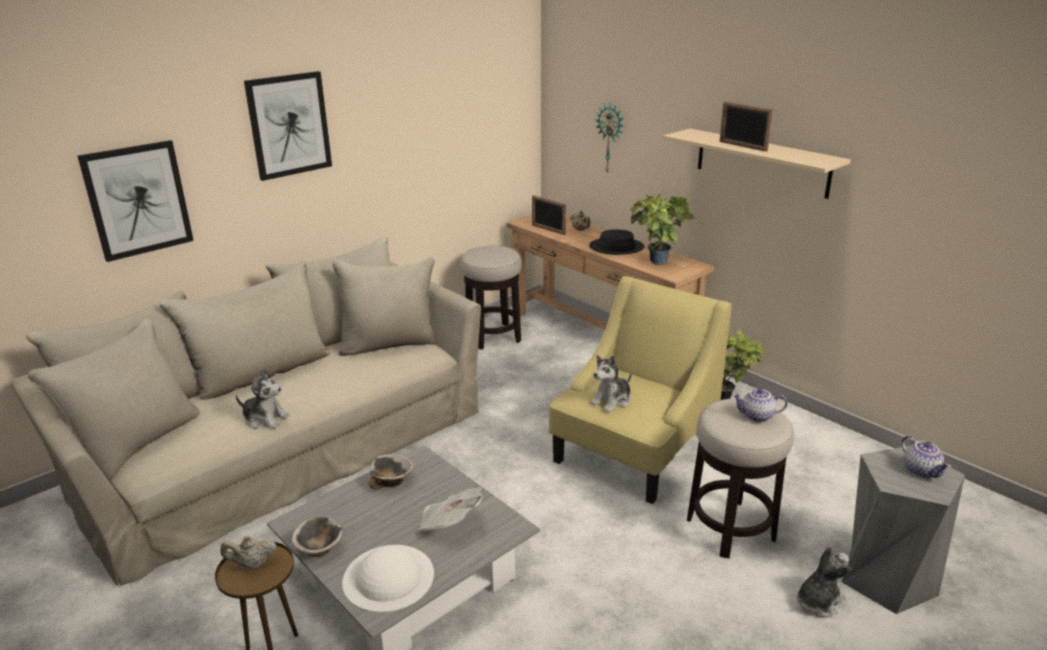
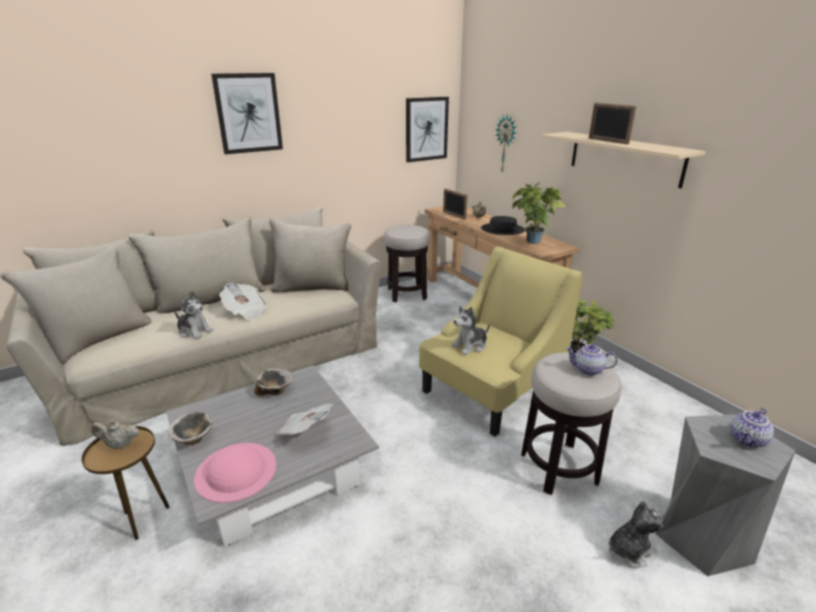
camera: 10 degrees right, 0 degrees up
picture [78,140,194,262] -> picture moved to [406,97,449,162]
white hat [342,545,434,613] -> pink hat [194,443,276,503]
teapot [902,435,951,478] -> teapot turned 60 degrees clockwise [731,408,774,448]
none -> newspaper [219,283,268,321]

